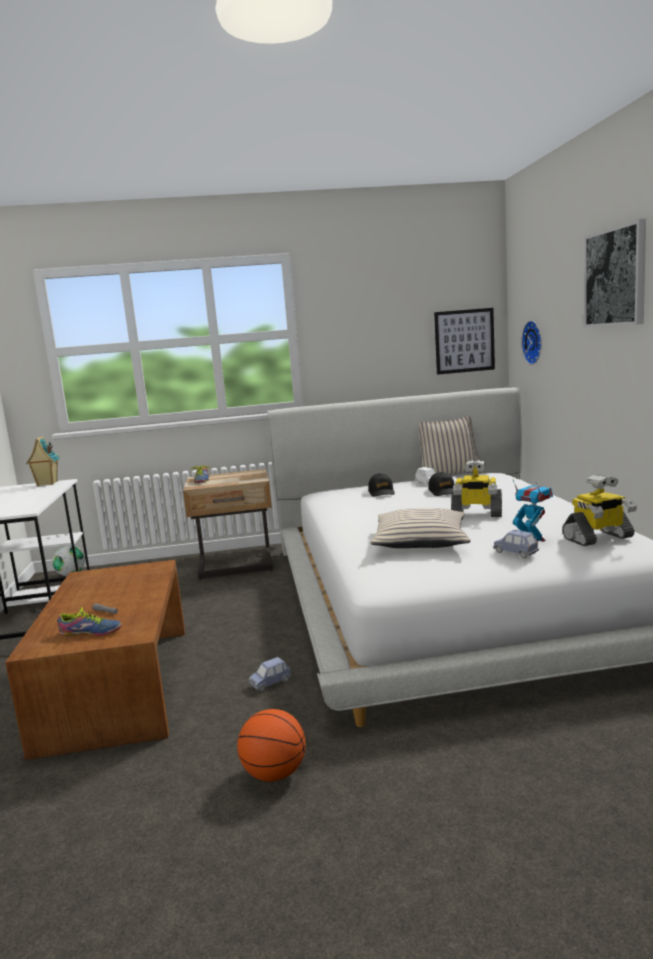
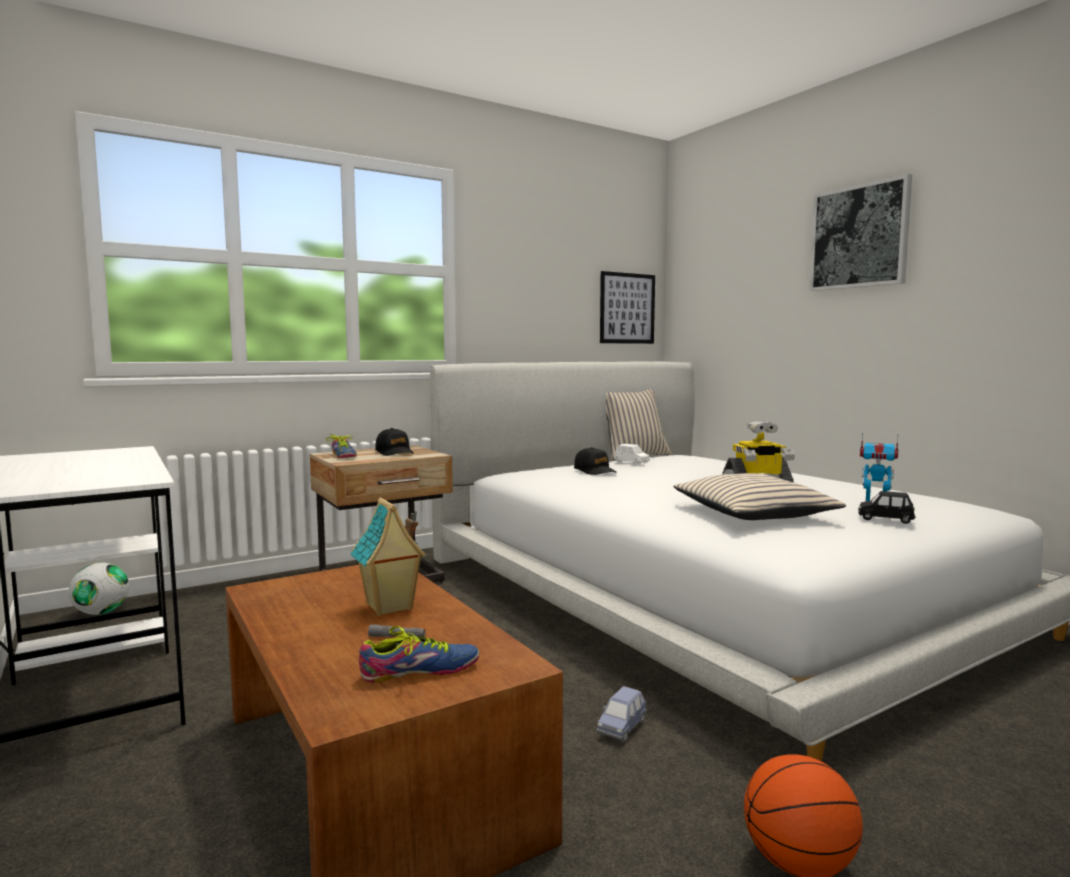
camera: 25 degrees left, 5 degrees down
toy house [26,436,60,486] -> toy house moved to [351,497,427,616]
black cap [428,472,455,496] -> black cap moved to [375,428,414,456]
blue toy car [493,530,539,559] -> black toy car [858,491,915,524]
wall clock [521,321,542,365] -> none
toy robot [562,474,637,546] -> none

